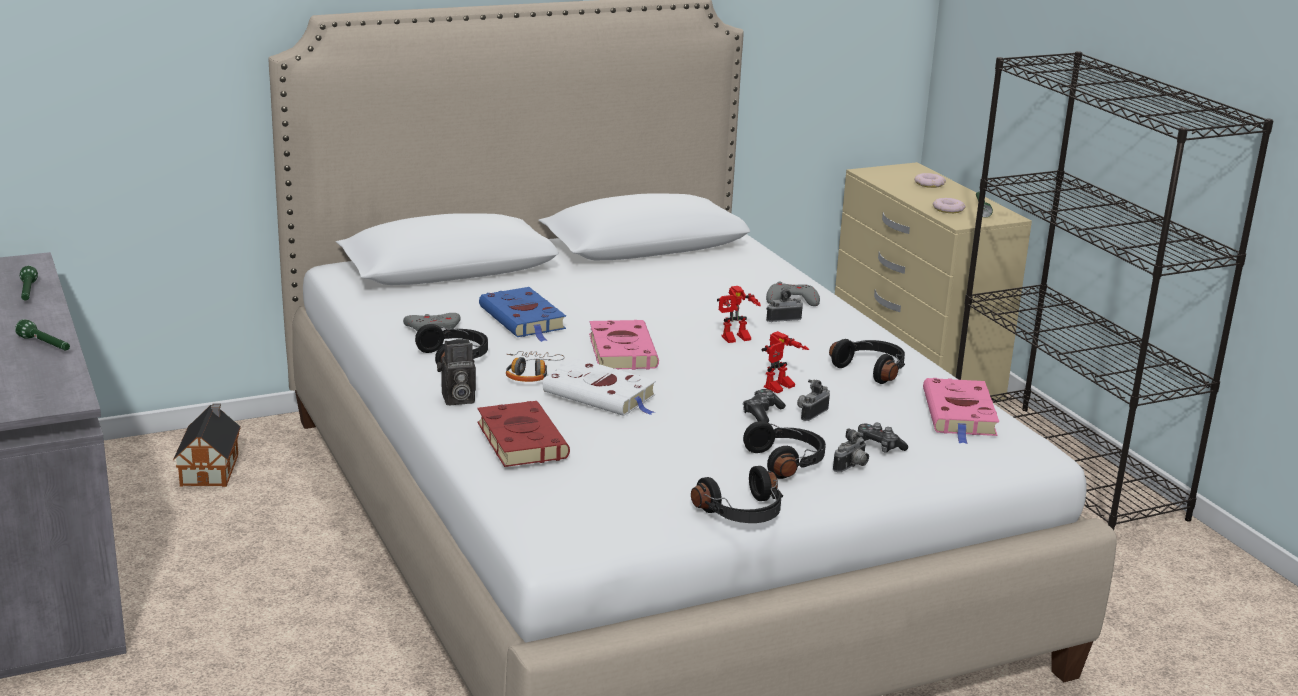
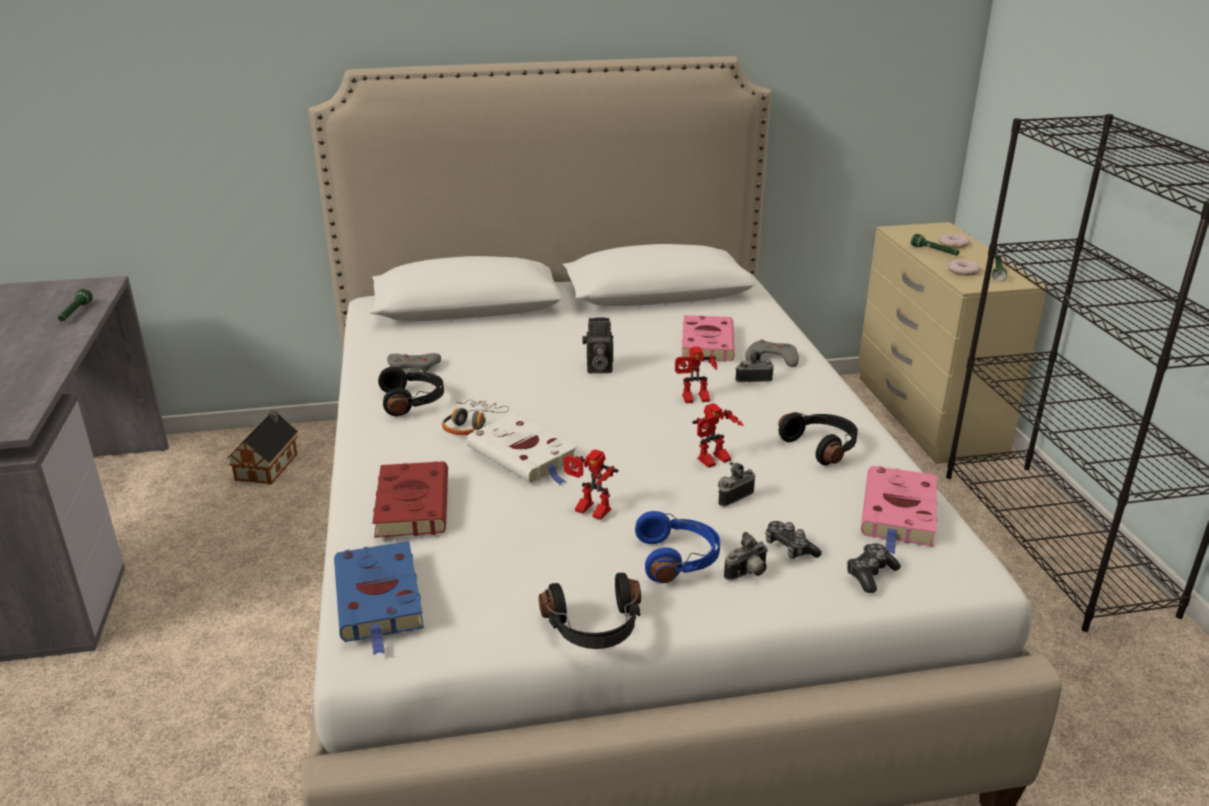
camera: 15 degrees right, 5 degrees up
green flashlight [15,319,70,351] -> green flashlight moved to [911,234,959,255]
camera [437,339,476,405] -> camera moved to [582,317,613,373]
blue book [479,287,566,342] -> blue book moved to [334,541,424,655]
pink book [589,320,659,370] -> pink book moved to [682,315,735,362]
game controller [743,389,786,422] -> game controller moved to [847,543,901,593]
black headphones [743,421,826,479] -> blue headphones [635,511,720,583]
none -> toy robot [564,449,618,520]

